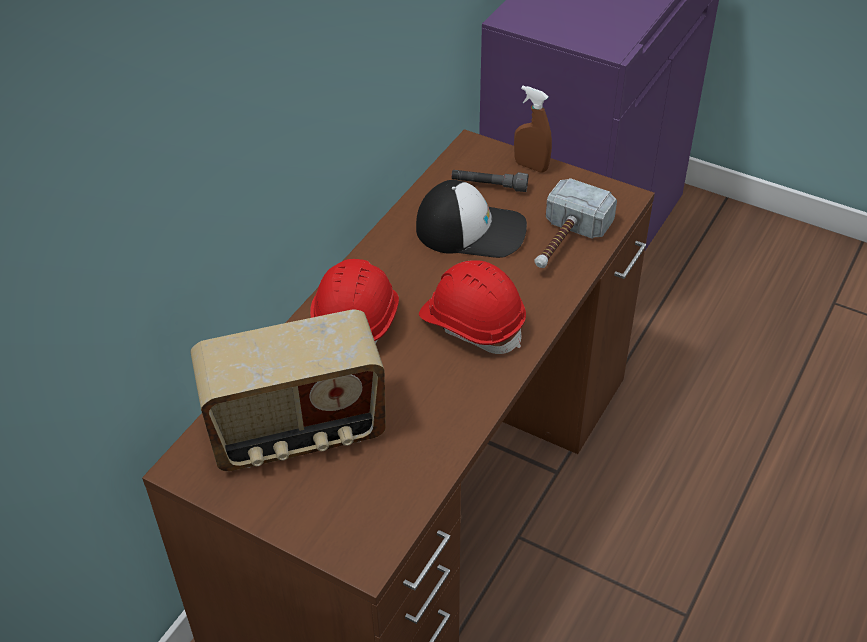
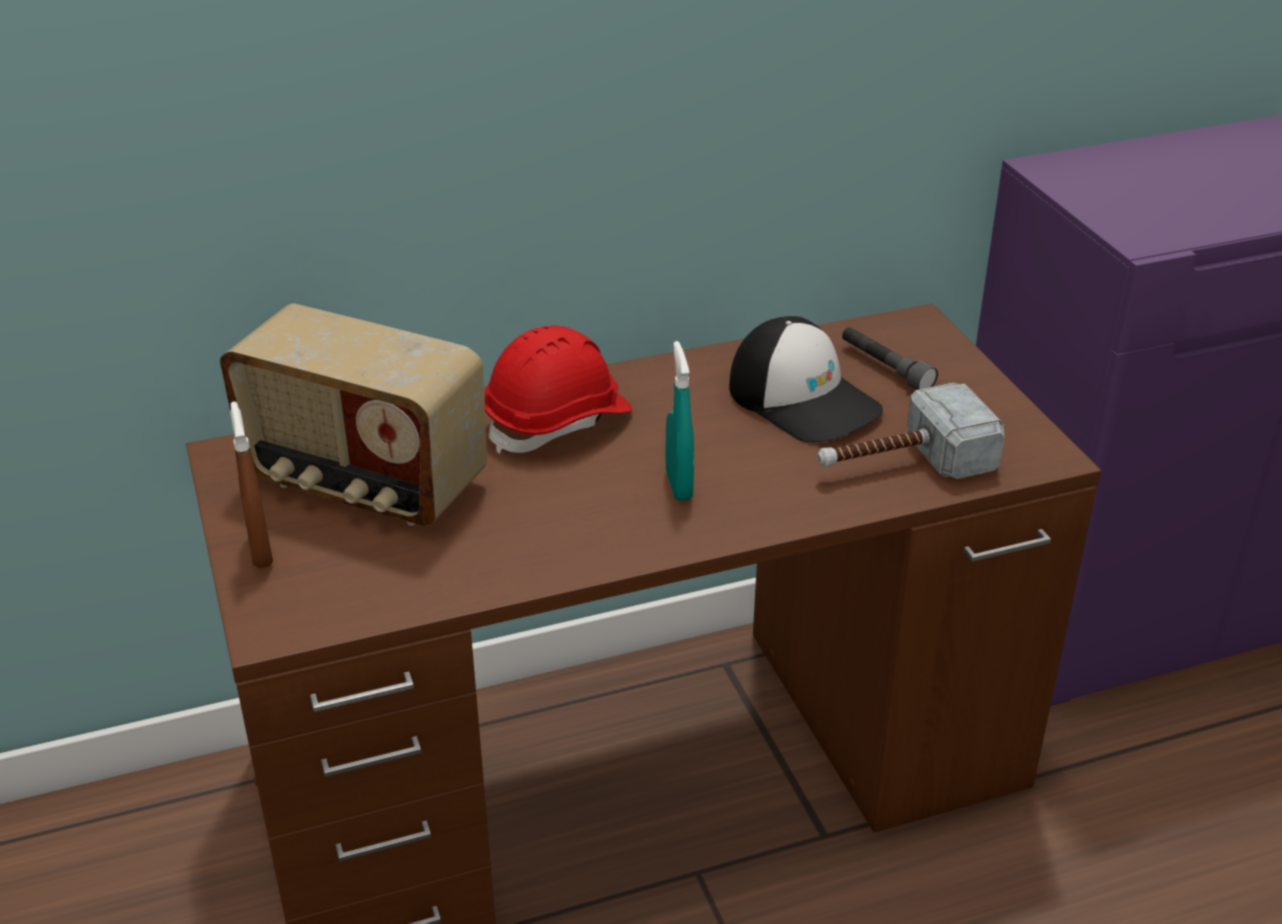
camera: 40 degrees right, 10 degrees down
red hard hat [419,260,526,354] -> turquoise spray bottle [665,341,694,501]
brown spray bottle [514,86,552,173] -> brown spray bottle moved to [230,401,273,568]

